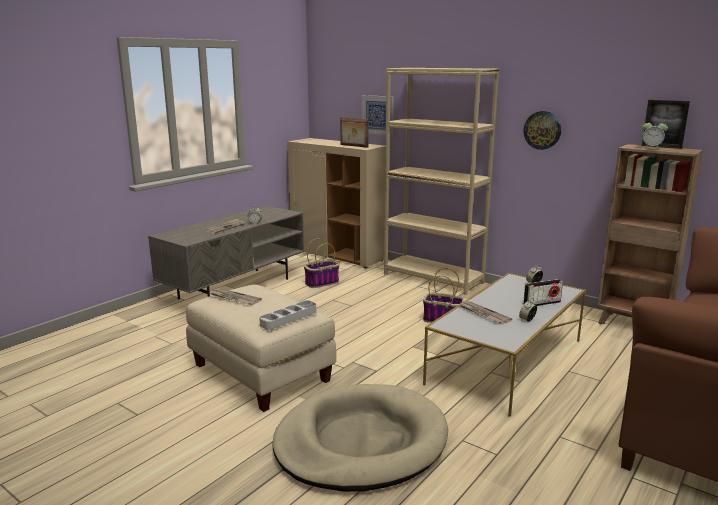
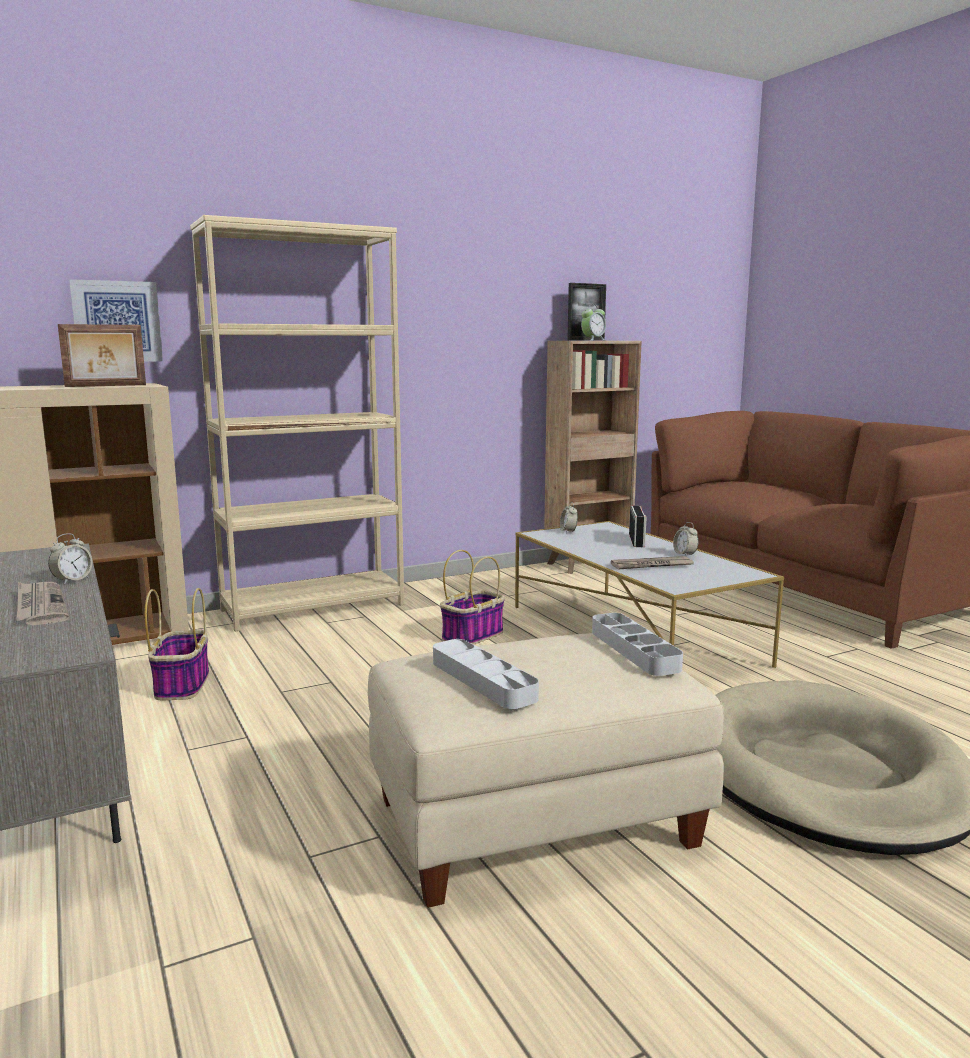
camera: 65 degrees left, 5 degrees down
newspaper [210,288,262,305] -> grey tray [433,639,539,709]
wall clock [524,111,561,150] -> none

